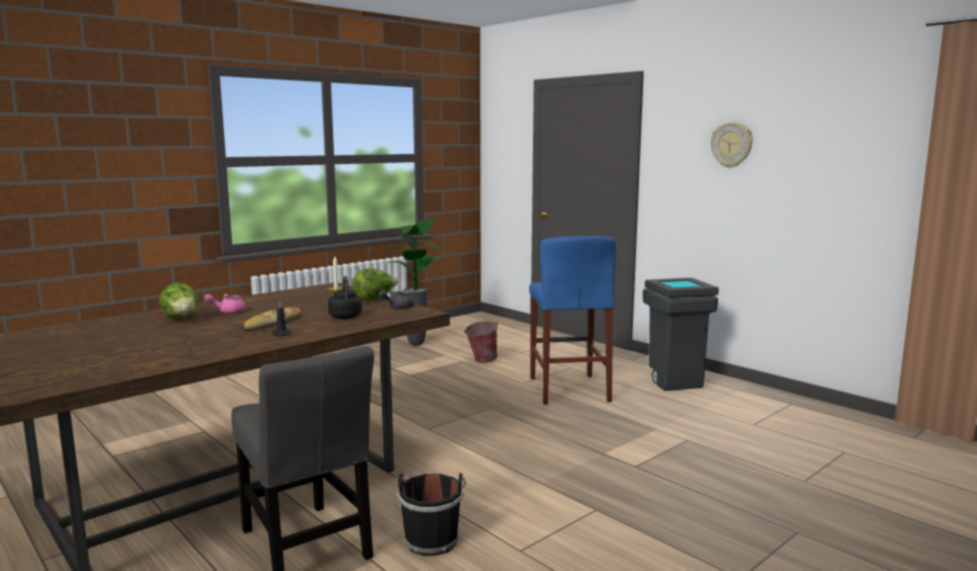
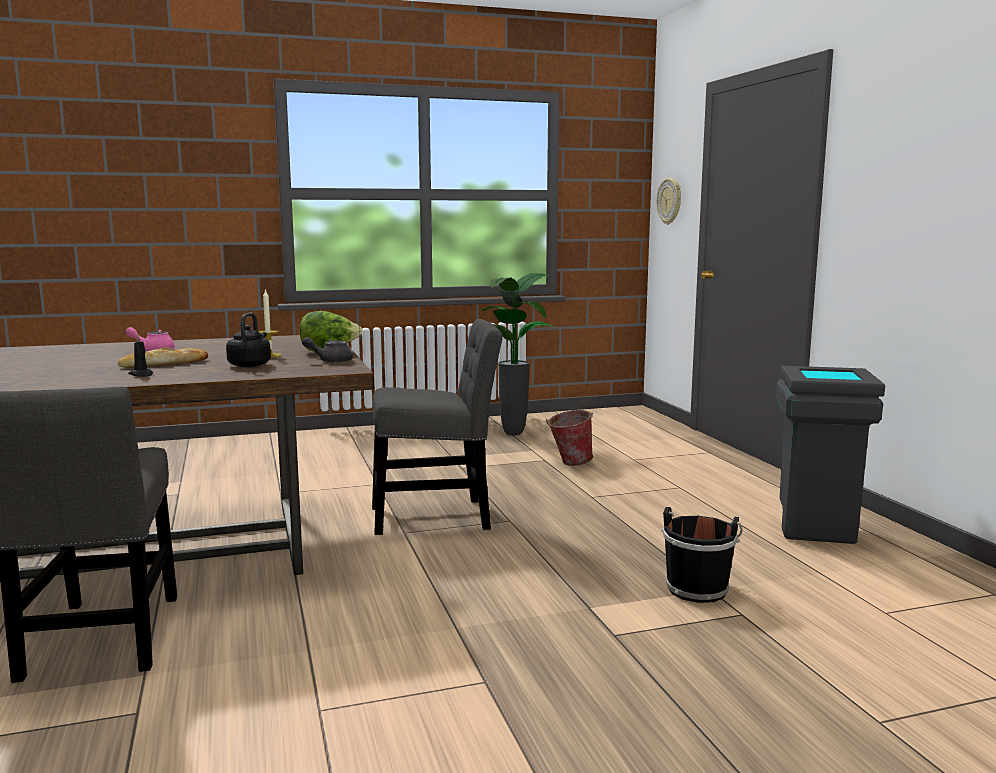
camera: 25 degrees right, 0 degrees up
lettuce [160,283,199,319] -> none
black bucket [396,473,466,556] -> black bucket moved to [661,507,743,603]
blue stool [529,236,616,405] -> none
wall clock [711,122,753,168] -> wall clock moved to [657,178,681,225]
none -> grey chair [372,319,502,535]

